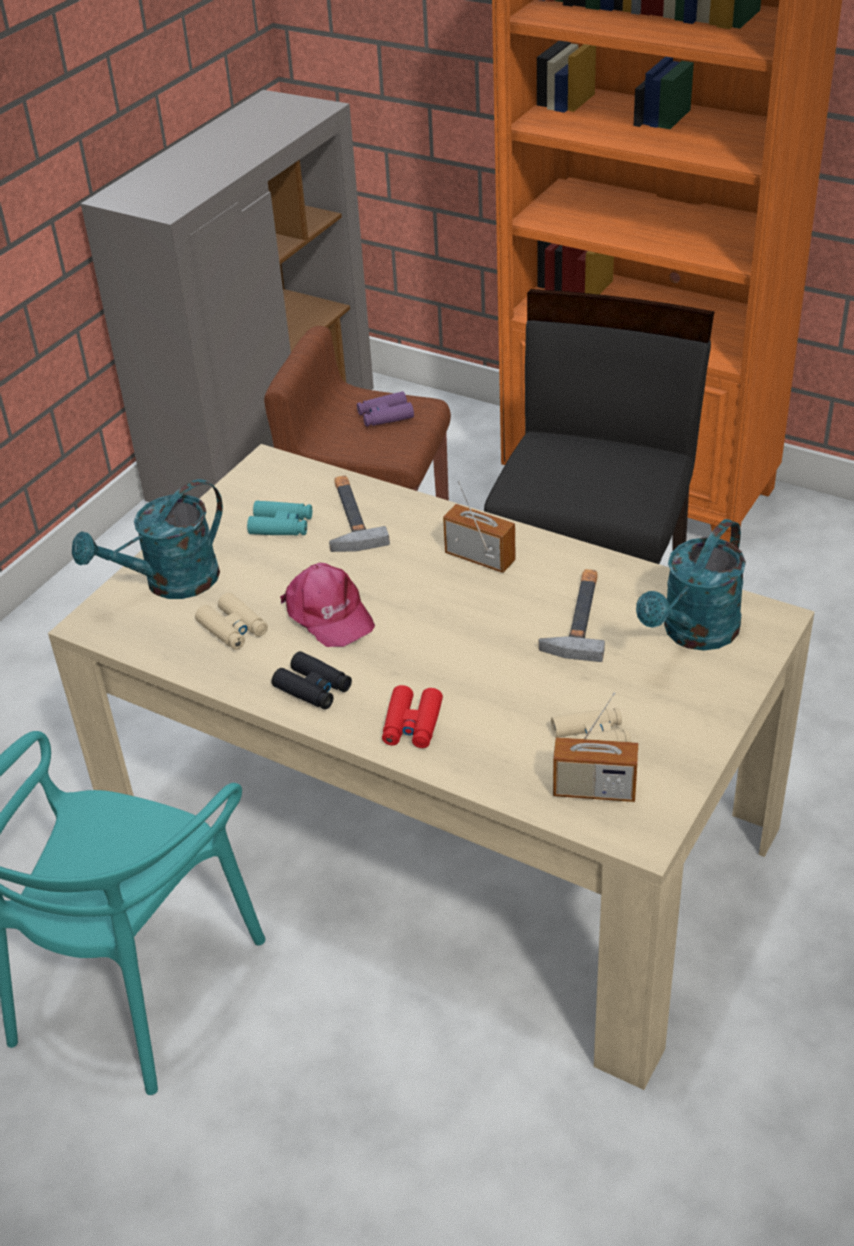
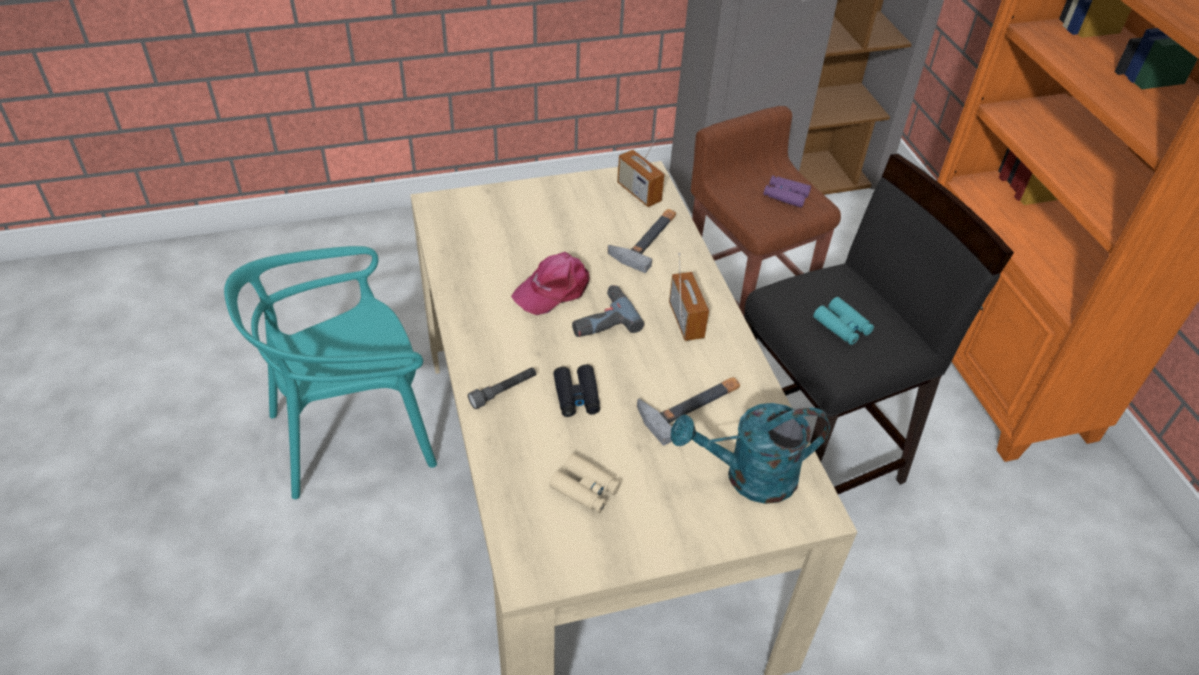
camera: 40 degrees right, 5 degrees up
turquoise watering can [72,479,223,599] -> none
beige binoculars [195,593,268,650] -> none
turquoise binoculars [247,501,312,536] -> turquoise binoculars moved to [813,297,874,345]
black binoculars [272,651,352,710] -> black binoculars moved to [553,364,600,417]
pink cap [280,563,375,647] -> pink cap turned 45 degrees clockwise [511,252,590,315]
red binoculars [382,685,443,748] -> grey flashlight [468,367,536,409]
radio [553,692,638,802] -> radio moved to [617,132,664,207]
none -> power drill [572,285,644,337]

